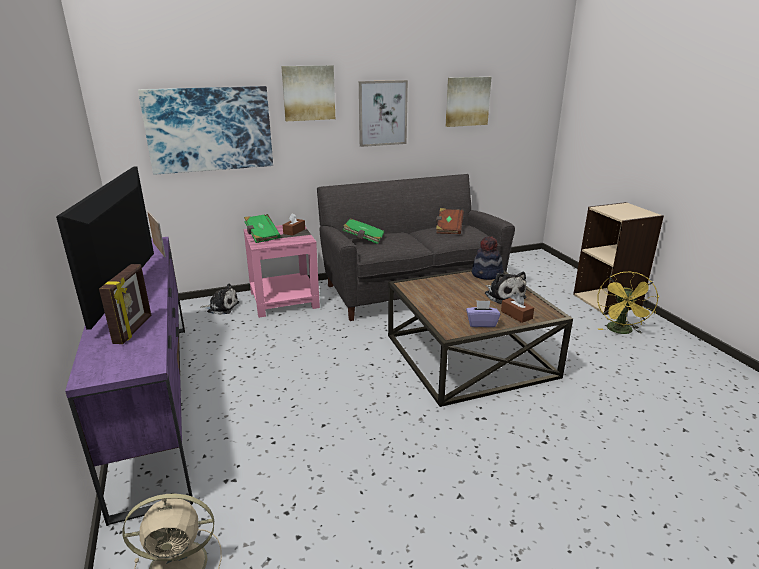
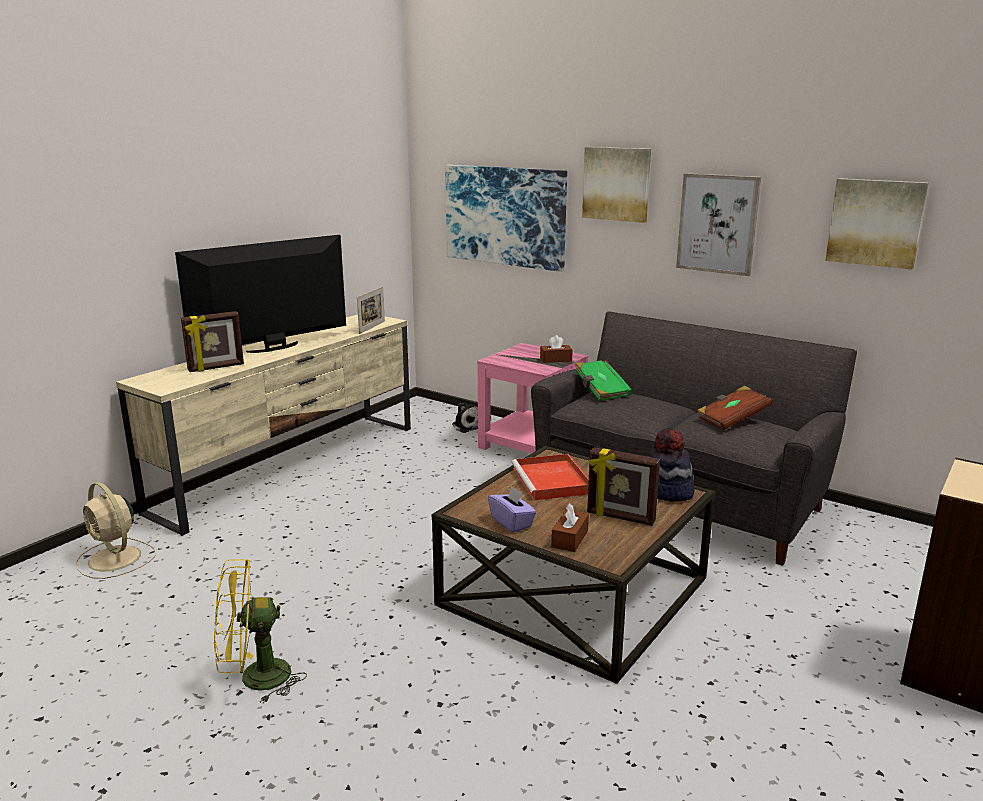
camera: 55 degrees right, 5 degrees down
purple tv stand [65,237,193,526] -> beige tv stand [116,314,411,536]
green book [244,214,281,243] -> none
plush toy [485,272,526,304] -> picture frame [587,447,660,526]
yellow fan [597,271,659,334] -> yellow fan moved to [214,559,307,703]
none -> red tray [511,454,589,501]

